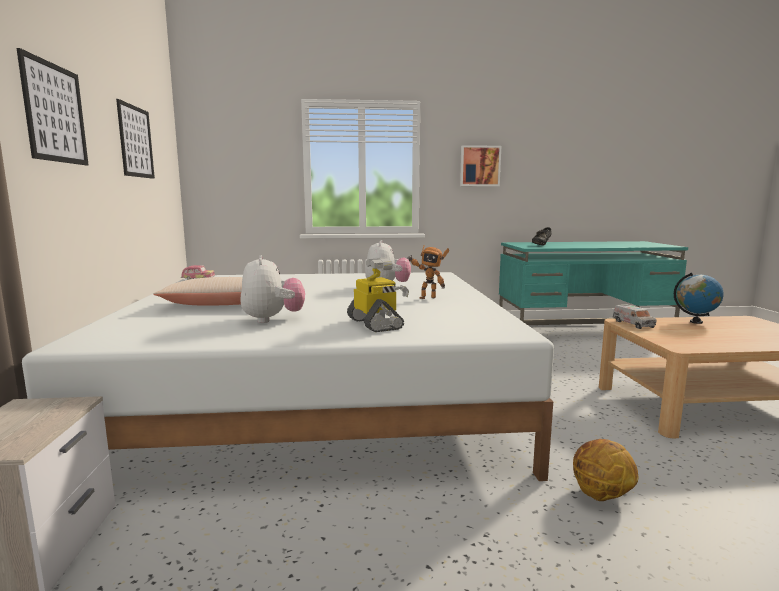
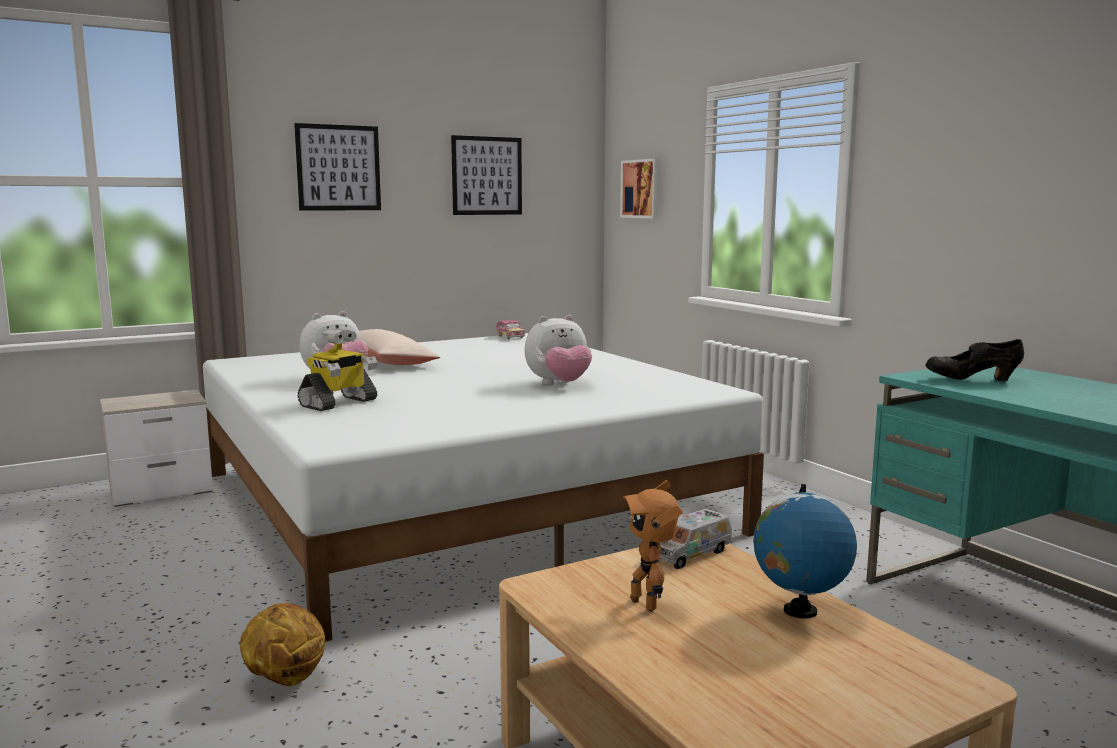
camera: 65 degrees right, 0 degrees up
toy robot [408,245,449,299] -> toy robot moved to [623,480,683,612]
picture [460,145,501,186] -> picture moved to [620,158,660,219]

